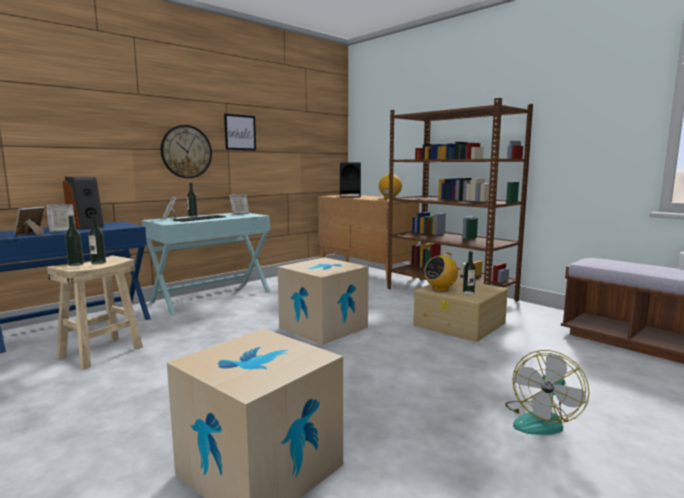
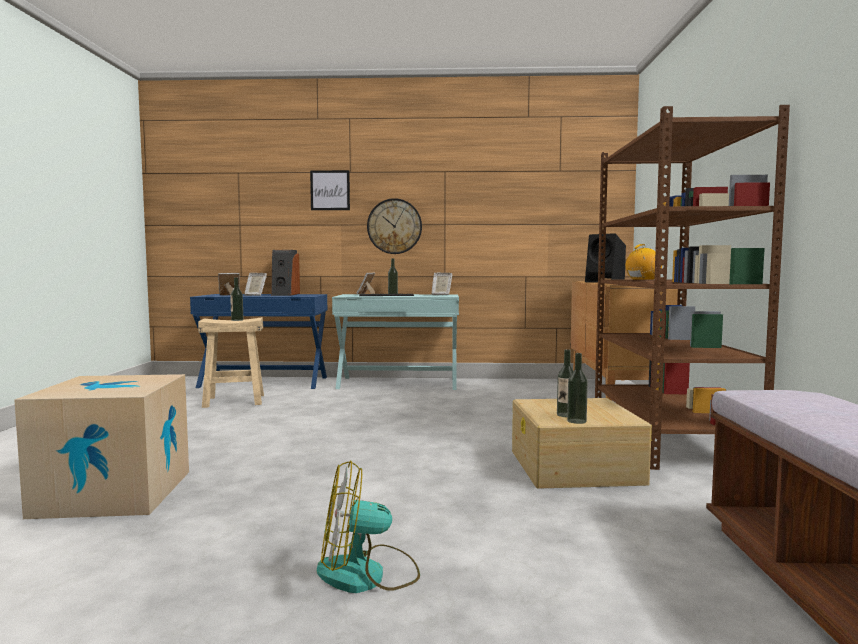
camera: 45 degrees right, 5 degrees down
bottle [65,216,84,266] -> bottle moved to [567,353,588,424]
picture [224,114,256,150] -> picture moved to [310,170,350,210]
cardboard box [278,257,369,345] -> none
radio [424,252,458,291] -> none

